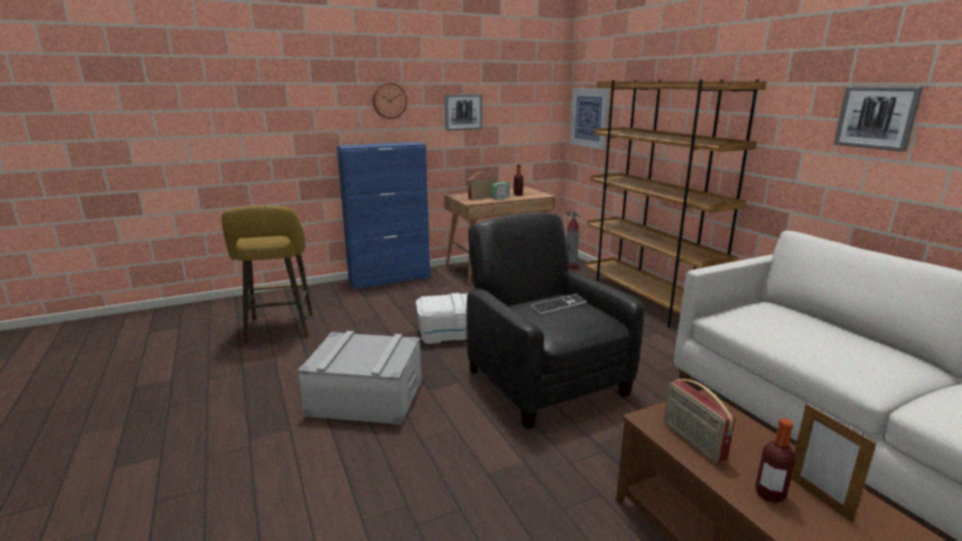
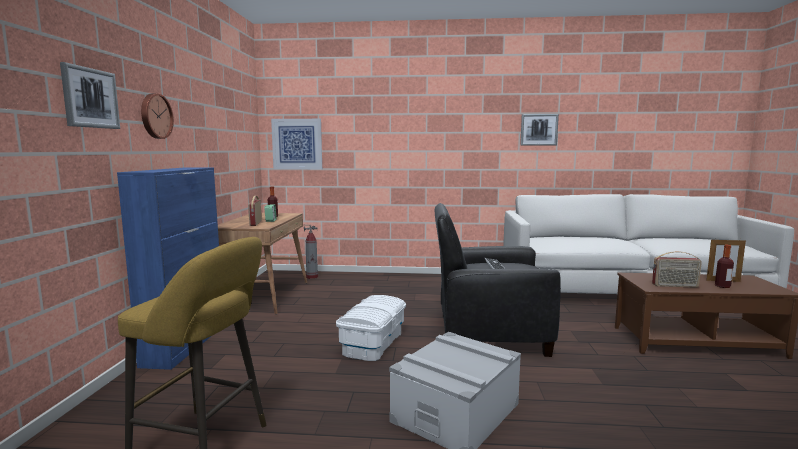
camera: 60 degrees left, 10 degrees down
picture [445,94,482,131] -> picture moved to [60,62,120,129]
brown bookcase [584,80,766,328] -> none

